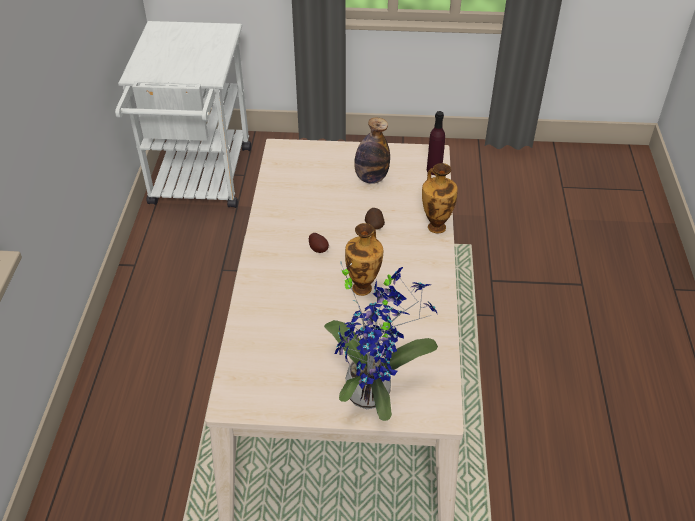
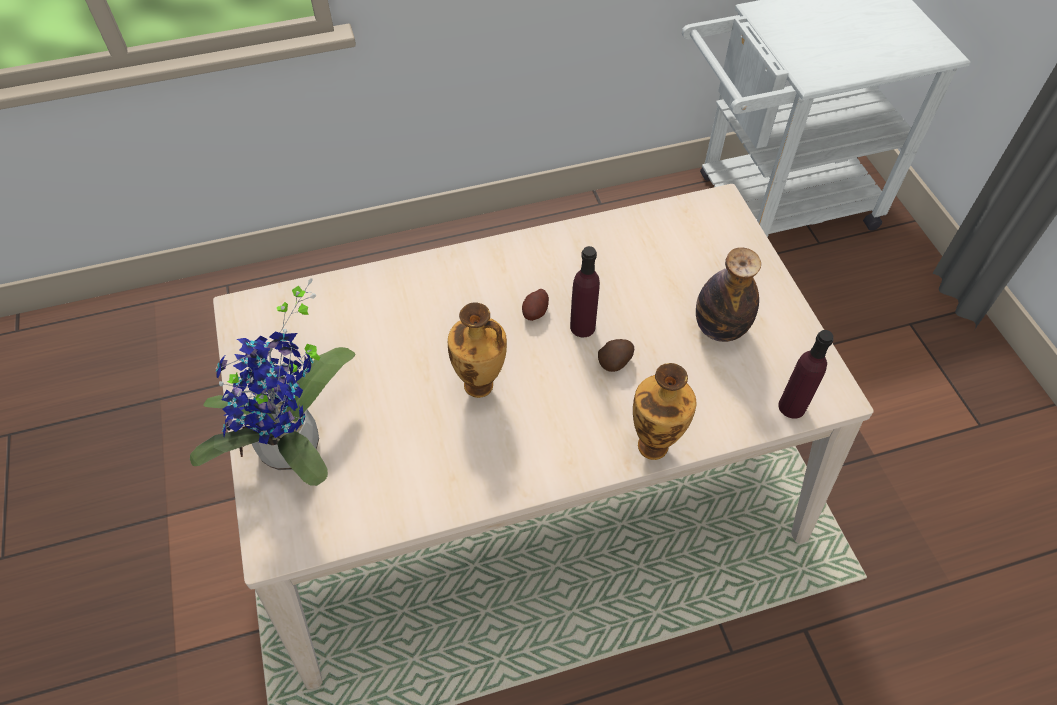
camera: 70 degrees right, 10 degrees up
none -> purple bottle [570,246,600,337]

